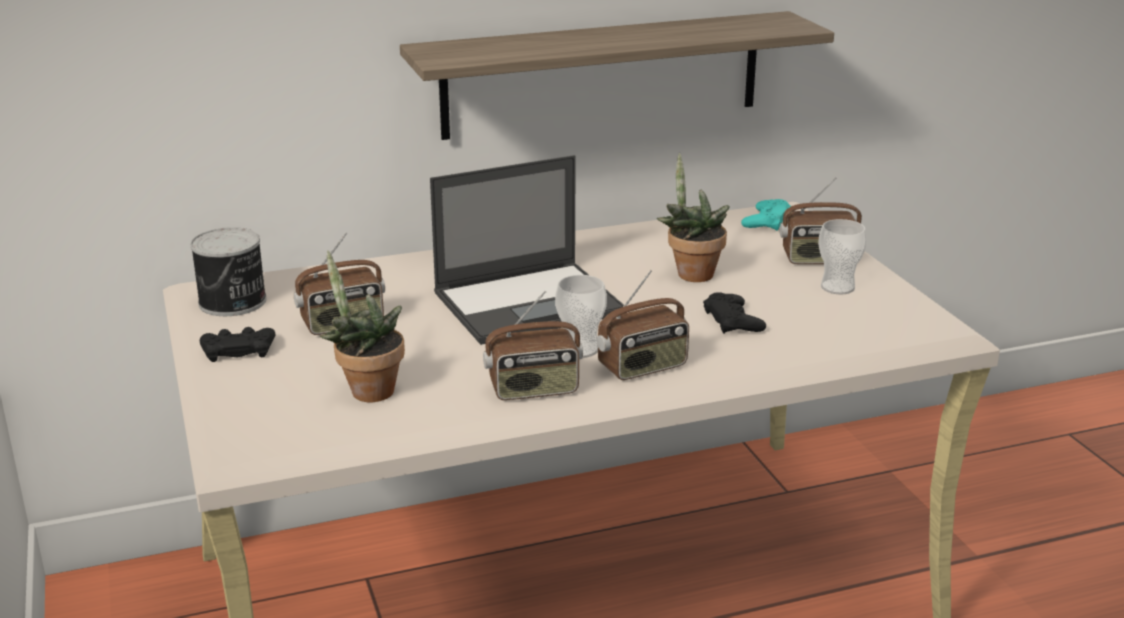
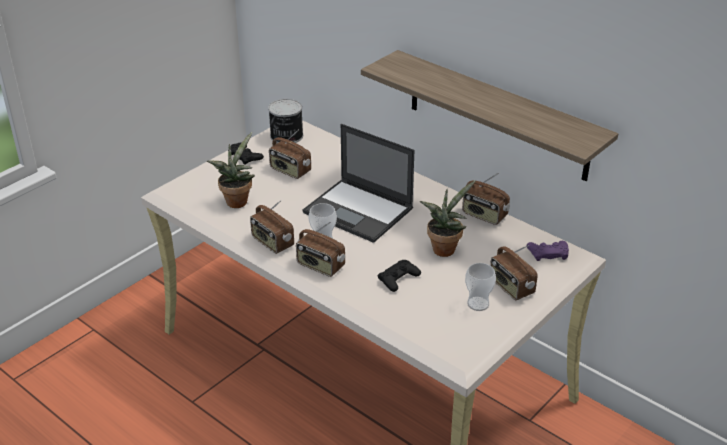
camera: 60 degrees right, 10 degrees up
turquoise game controller [741,199,791,231] -> purple game controller [527,241,569,261]
none -> radio [462,173,510,225]

